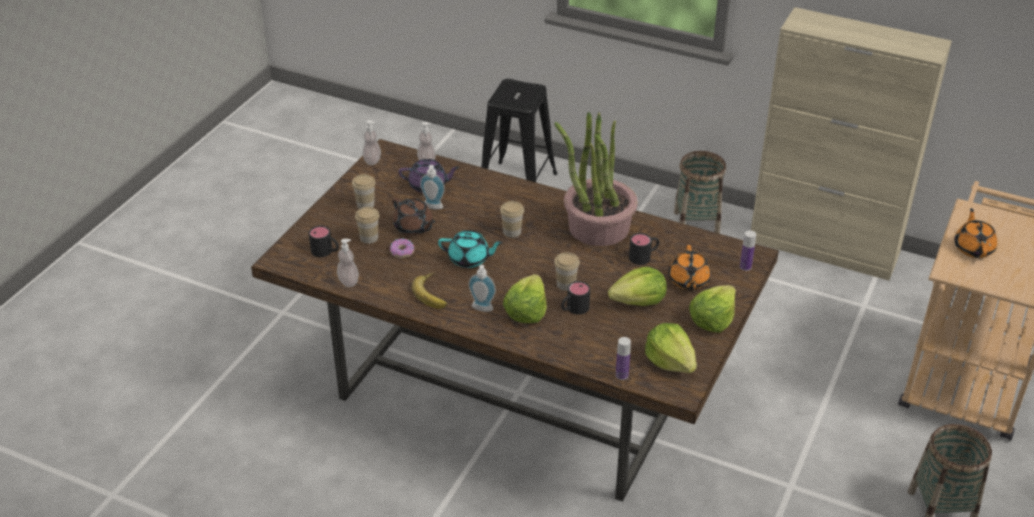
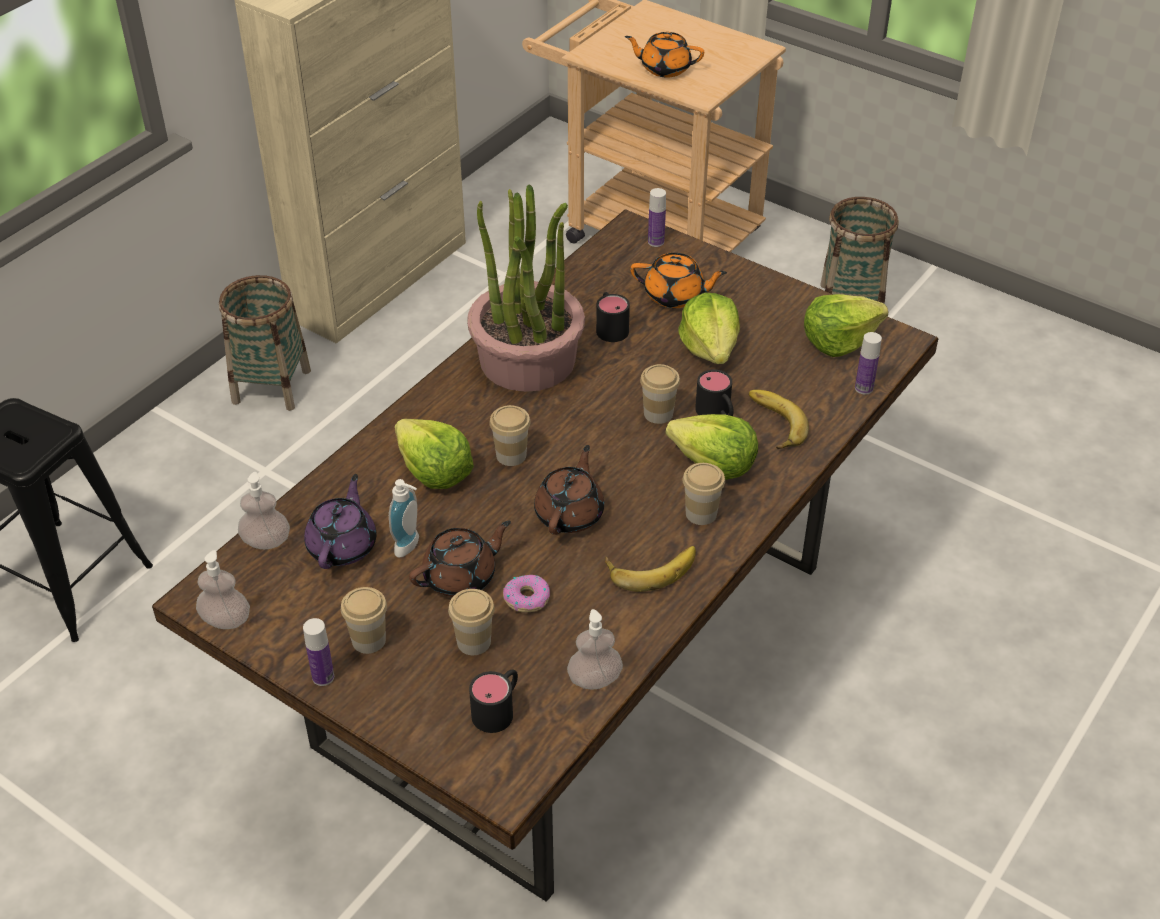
camera: 80 degrees left, 5 degrees up
turquoise teapot [438,230,503,268] -> brown teapot [534,445,604,535]
soap dispenser [468,265,496,312] -> cup [683,463,725,525]
lettuce [689,285,736,333] -> lettuce moved to [395,419,474,489]
none -> bottle [303,618,334,686]
none -> banana [748,390,809,449]

